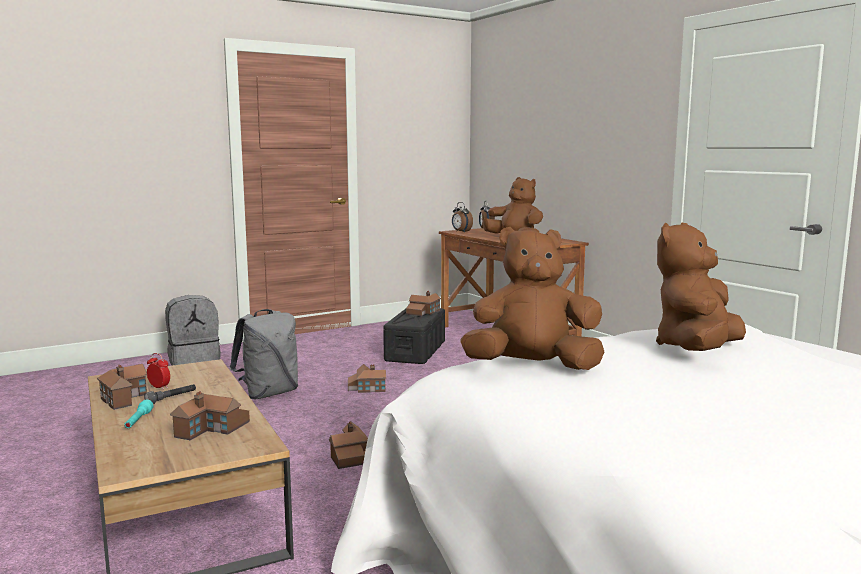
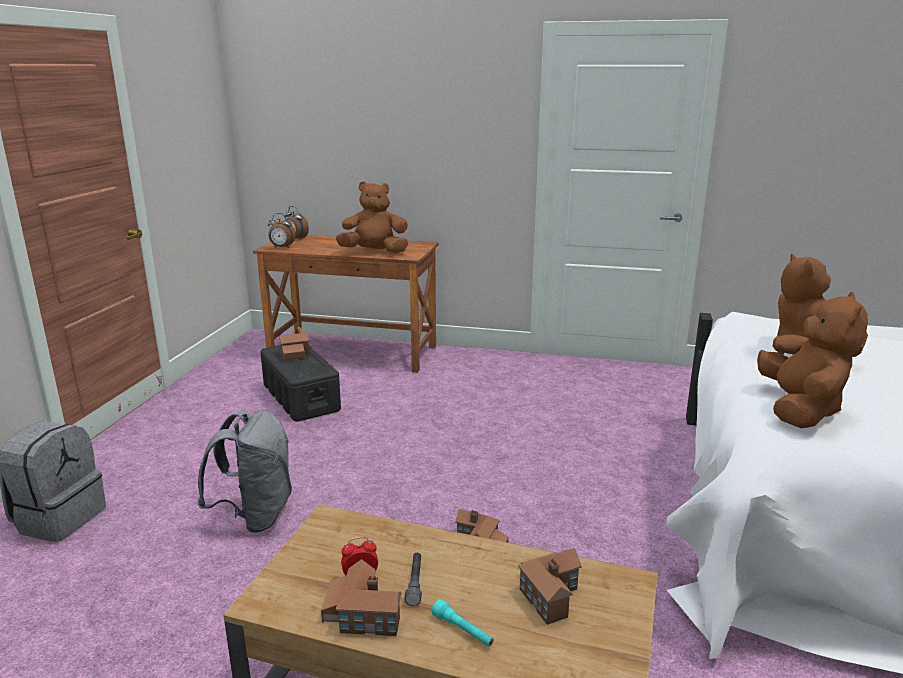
camera: 45 degrees left, 10 degrees up
toy house [348,364,386,393] -> none
brown plush toy [460,227,604,370] -> brown plush toy turned 150 degrees clockwise [757,292,868,428]

